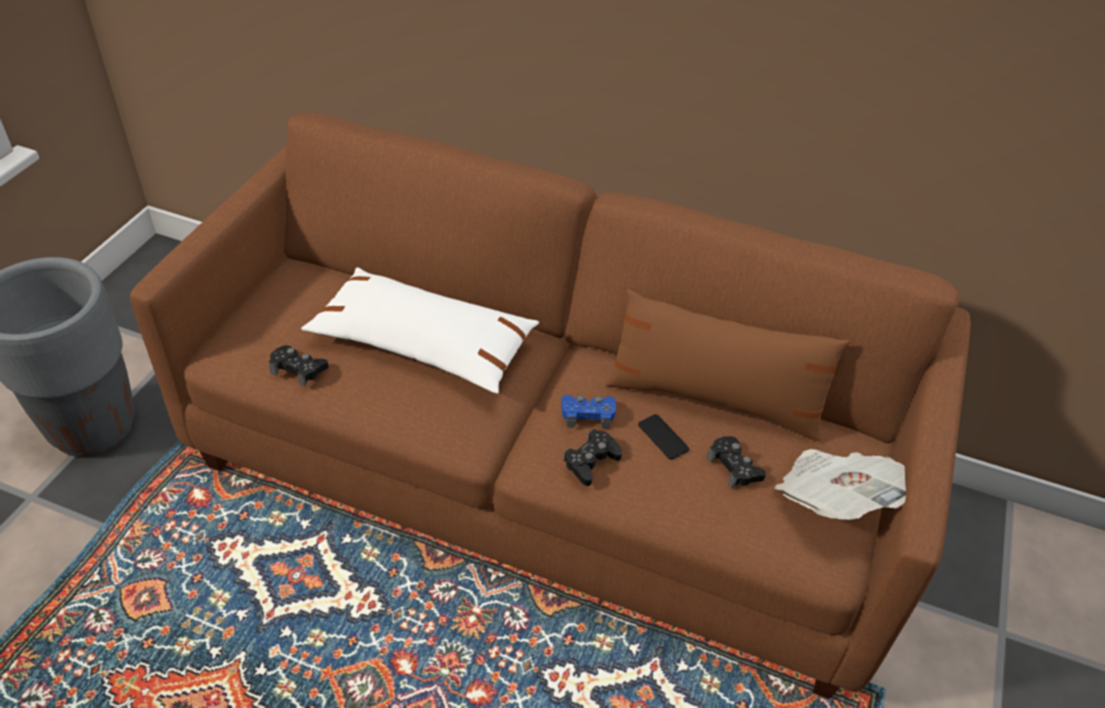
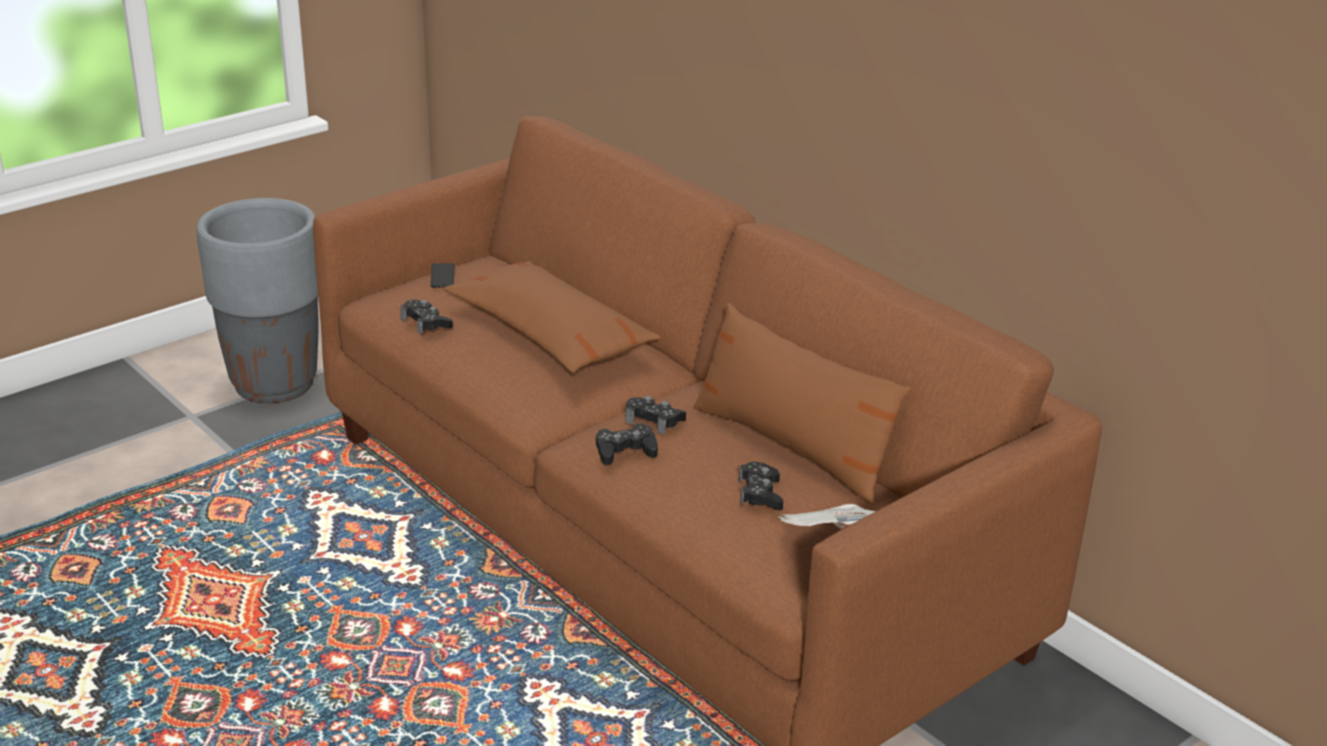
camera: 30 degrees right, 15 degrees down
white pillow [301,268,539,394] -> brown pillow [444,261,661,373]
blue game controller [561,395,616,429] -> black game controller [625,396,686,434]
phone [638,414,689,460] -> phone moved to [431,263,454,288]

